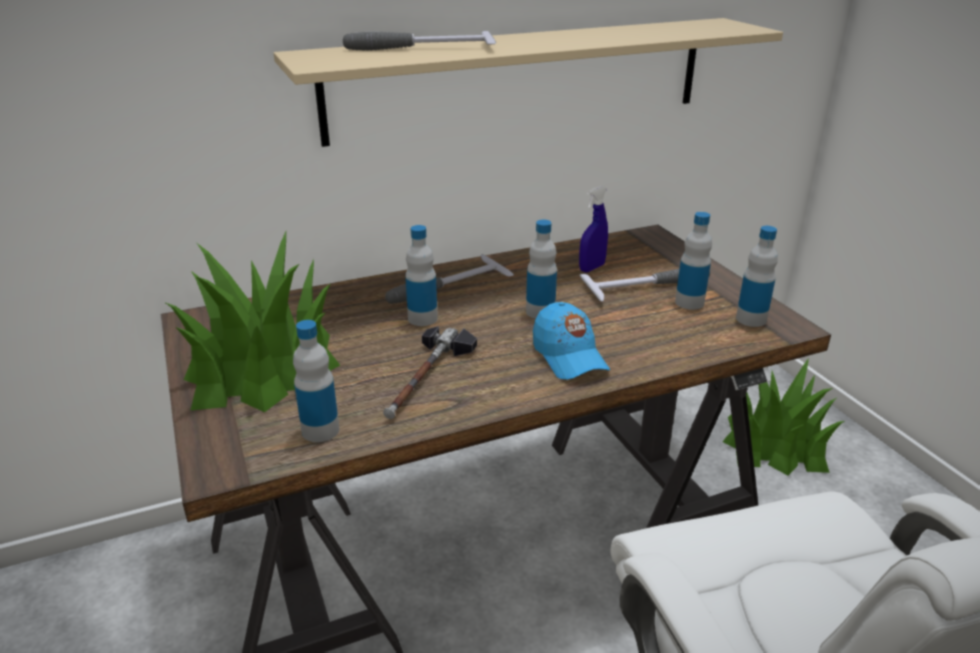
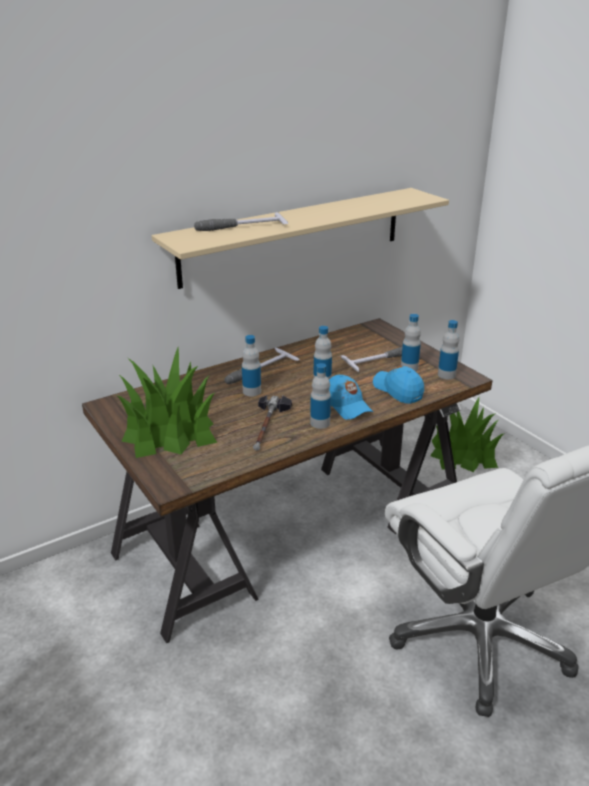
camera: 10 degrees left, 0 degrees up
bottle [293,320,339,442] -> bottle moved to [310,363,331,429]
blue spray bottle [579,186,608,272] -> none
none -> blue cap [373,366,424,404]

